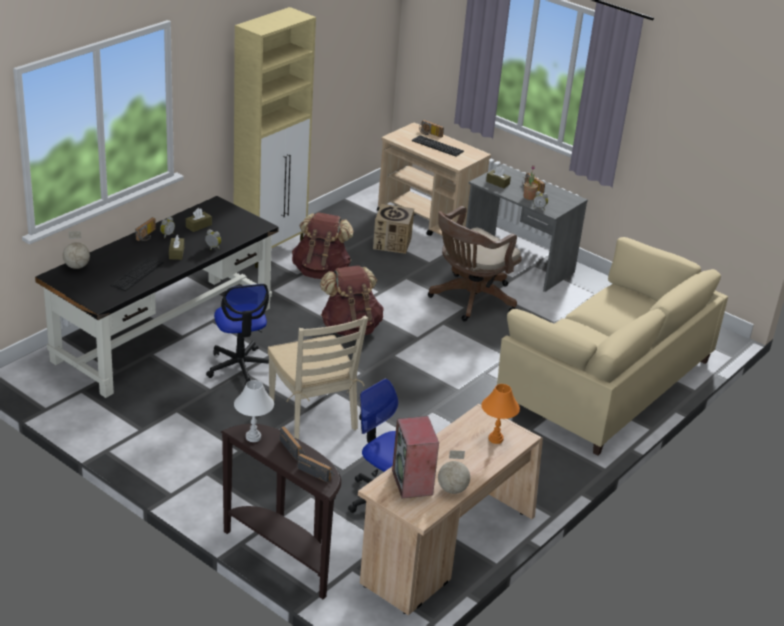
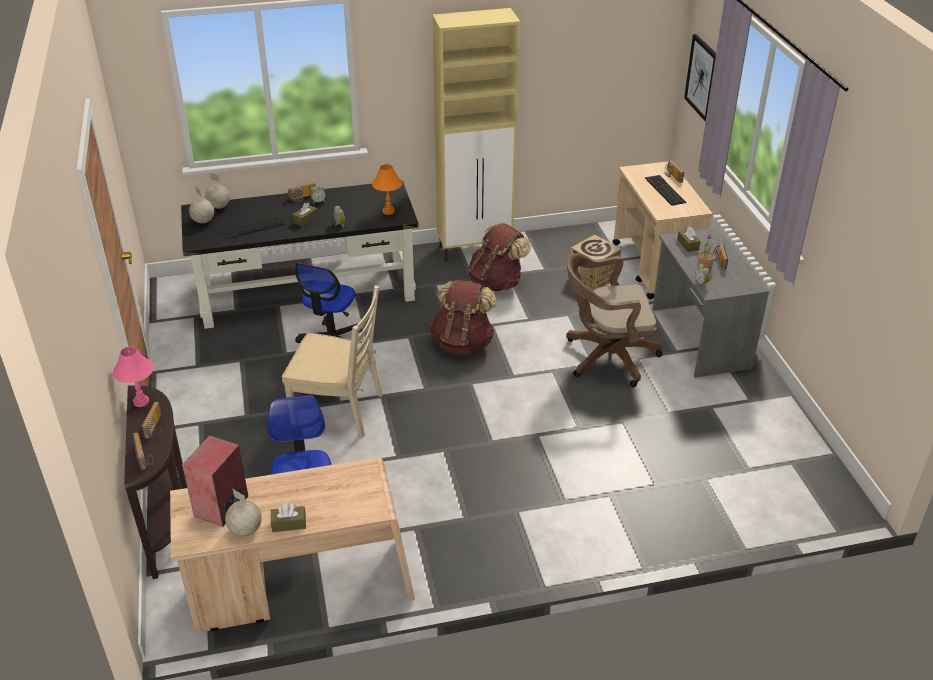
camera: 40 degrees right, 5 degrees up
brown tissue box [186,208,212,232] -> brown tissue box moved to [271,503,306,532]
white table lamp [234,380,274,442] -> pink table lamp [113,347,154,407]
beige chair [268,315,368,439] -> beige chair turned 90 degrees counterclockwise [282,285,383,438]
orange table lamp [481,384,520,444] -> orange table lamp moved to [372,164,403,215]
beige sofa [497,237,728,456] -> none
none -> globe [189,186,214,223]
none -> picture [684,34,716,122]

